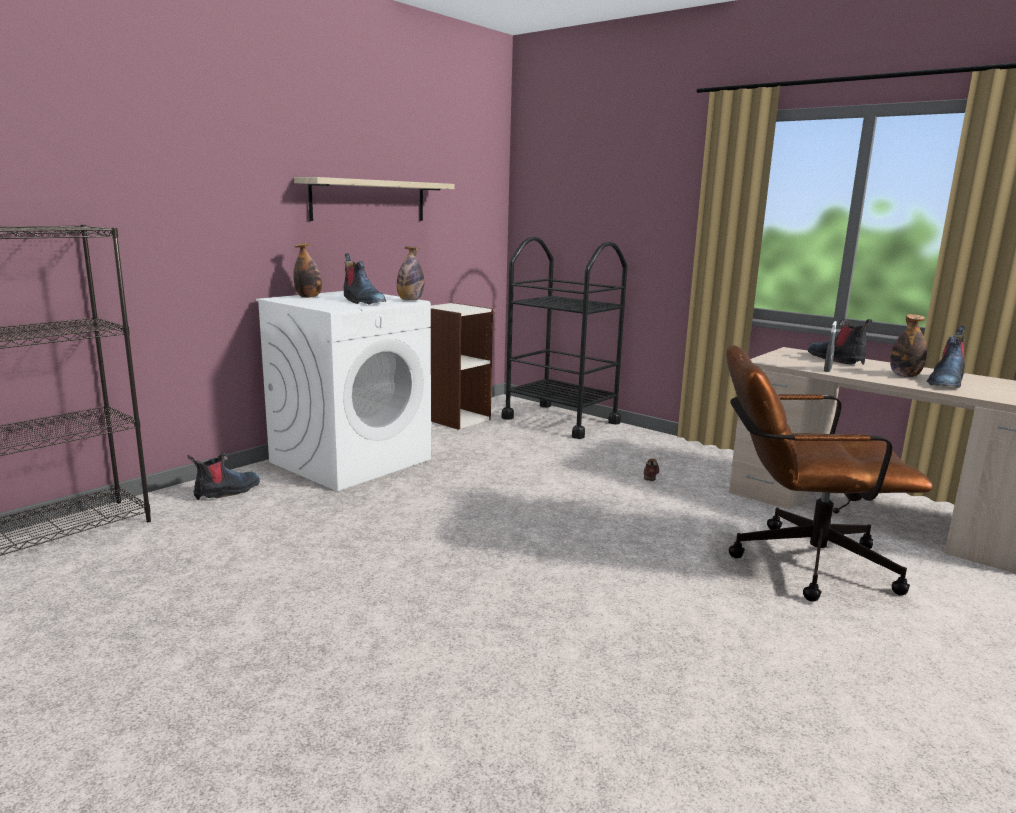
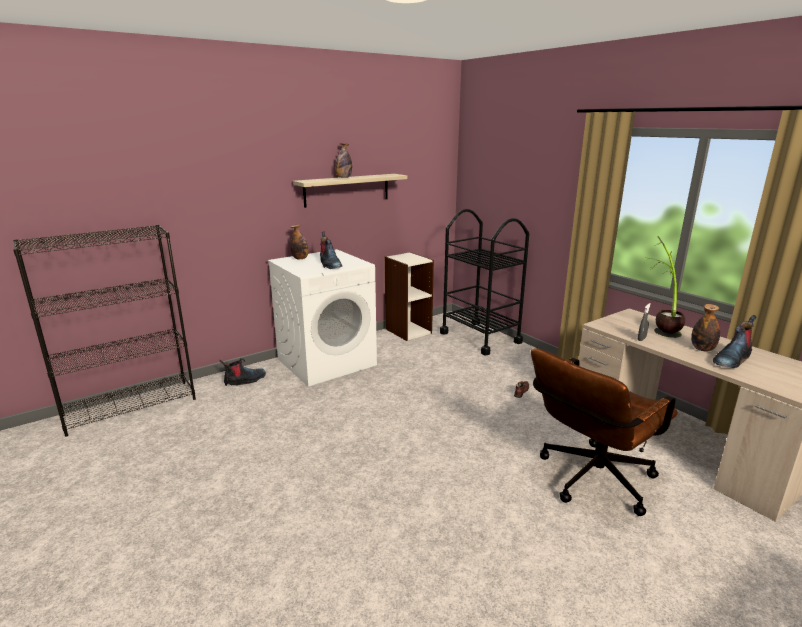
camera: 15 degrees right, 5 degrees up
bottle [397,247,424,301] -> bottle moved to [335,143,352,178]
brown office chair [726,345,933,602] -> brown office chair turned 60 degrees counterclockwise [531,348,678,516]
boot [808,319,872,365] -> potted plant [645,236,685,338]

